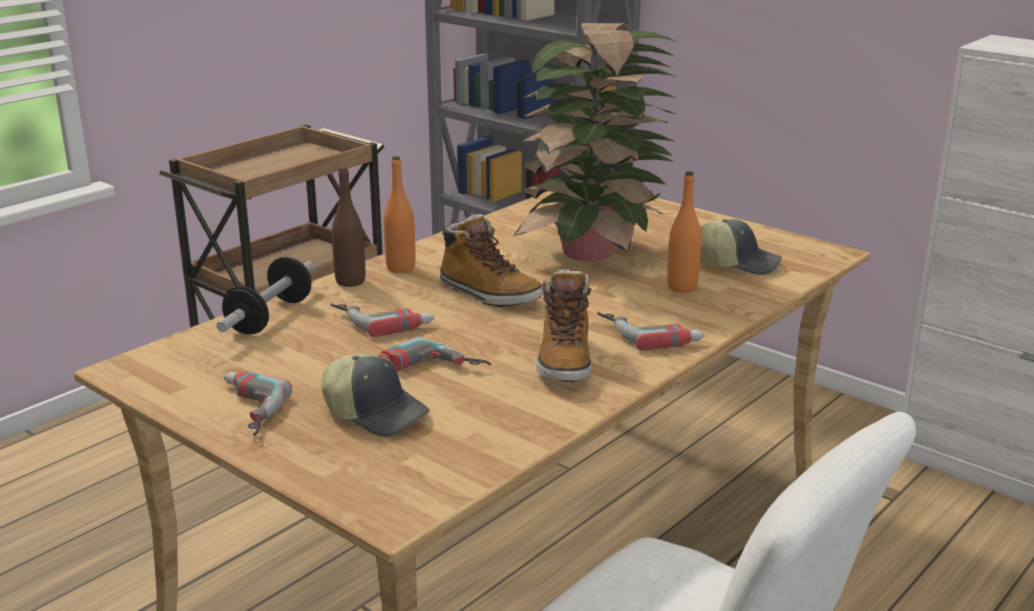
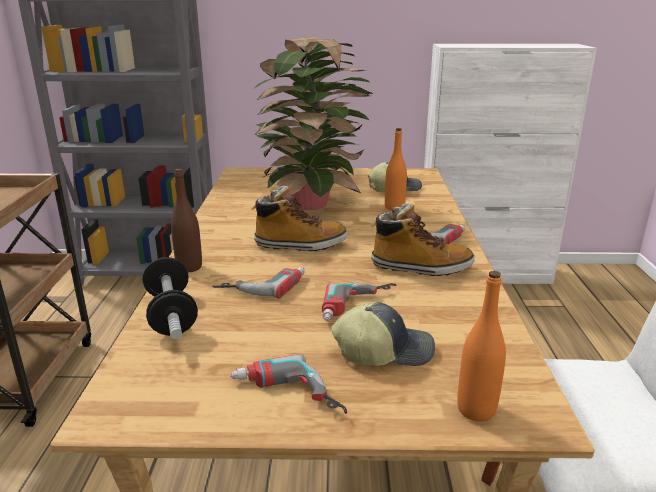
camera: 40 degrees left, 0 degrees up
orange bottle [384,156,416,273] -> orange bottle moved to [457,271,506,422]
boot [536,269,592,382] -> boot turned 45 degrees counterclockwise [371,203,475,276]

